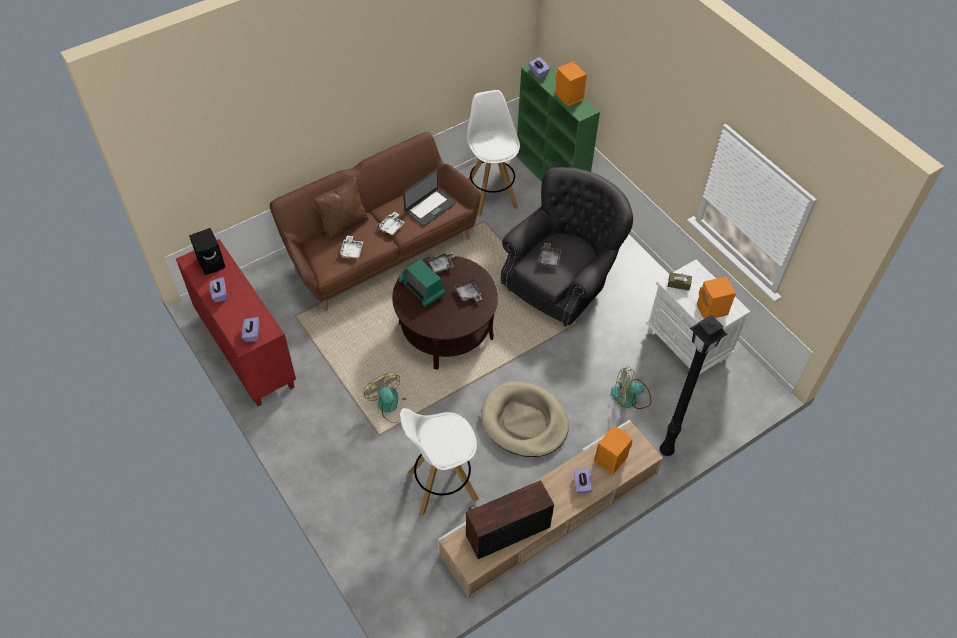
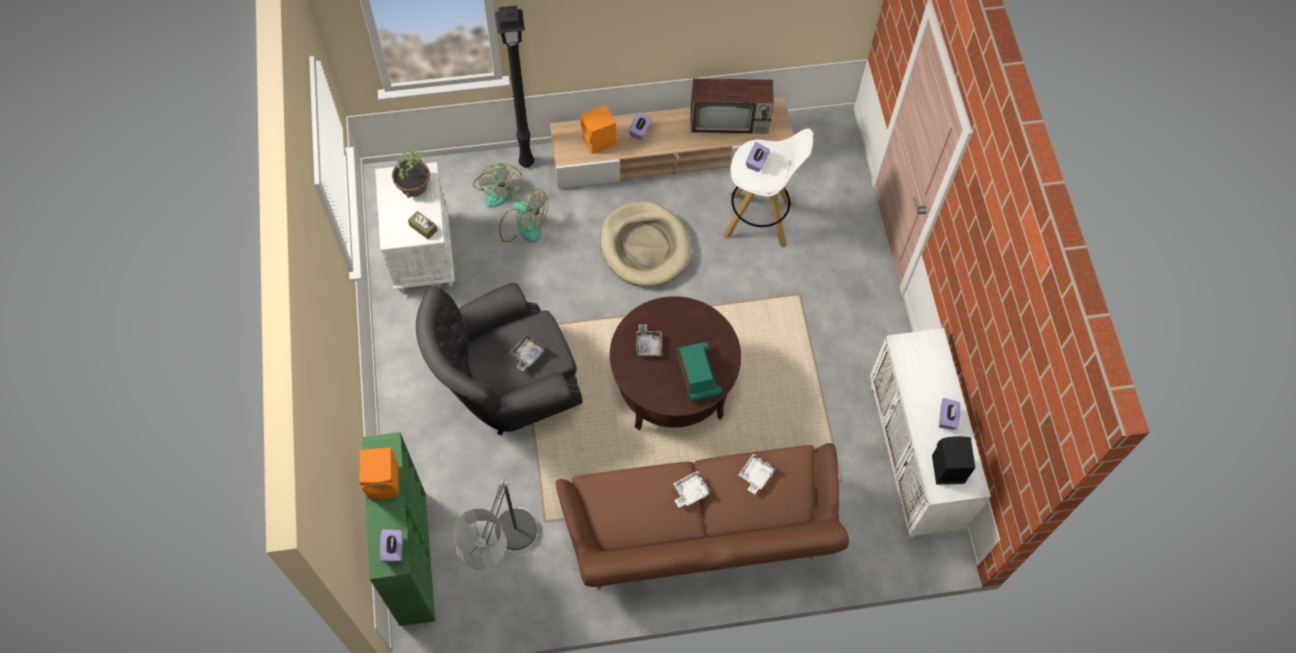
camera: 155 degrees left, 10 degrees up
red cabinet [176,239,296,406] -> white cabinet [870,328,991,539]
purple tissue box [242,317,259,342] -> purple tissue box moved to [746,142,770,172]
brown pillow [314,177,369,241] -> none
fan [364,372,406,423] -> fan moved to [473,163,524,208]
laptop [403,170,456,227] -> none
grey tray [427,252,455,273] -> none
white stool [467,90,520,216] -> floor lamp [453,478,543,569]
orange speaker [697,276,736,319] -> potted plant [392,151,430,198]

